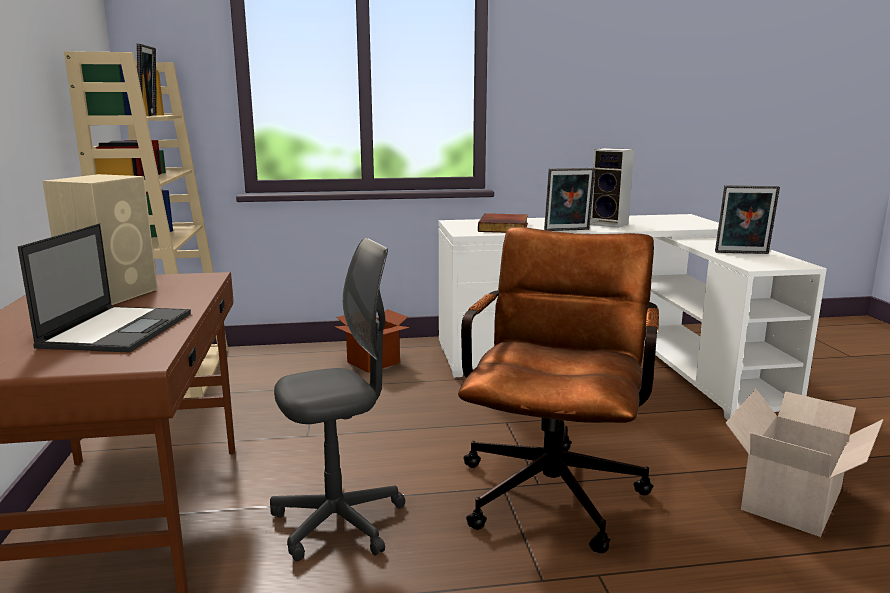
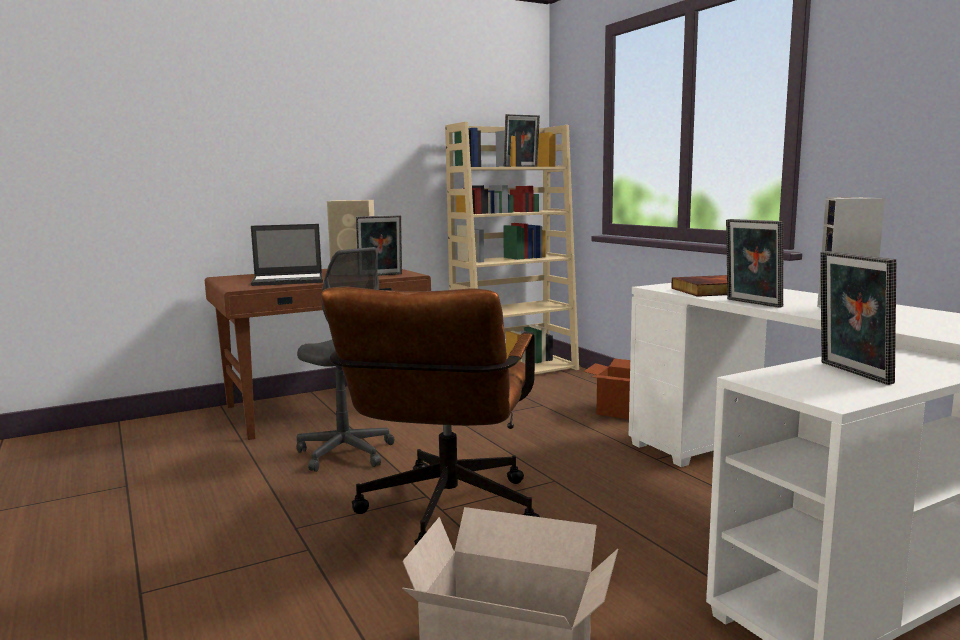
camera: 70 degrees right, 5 degrees down
brown office chair [458,227,659,553] -> brown office chair turned 105 degrees clockwise [321,287,540,545]
none -> picture frame [356,215,402,276]

